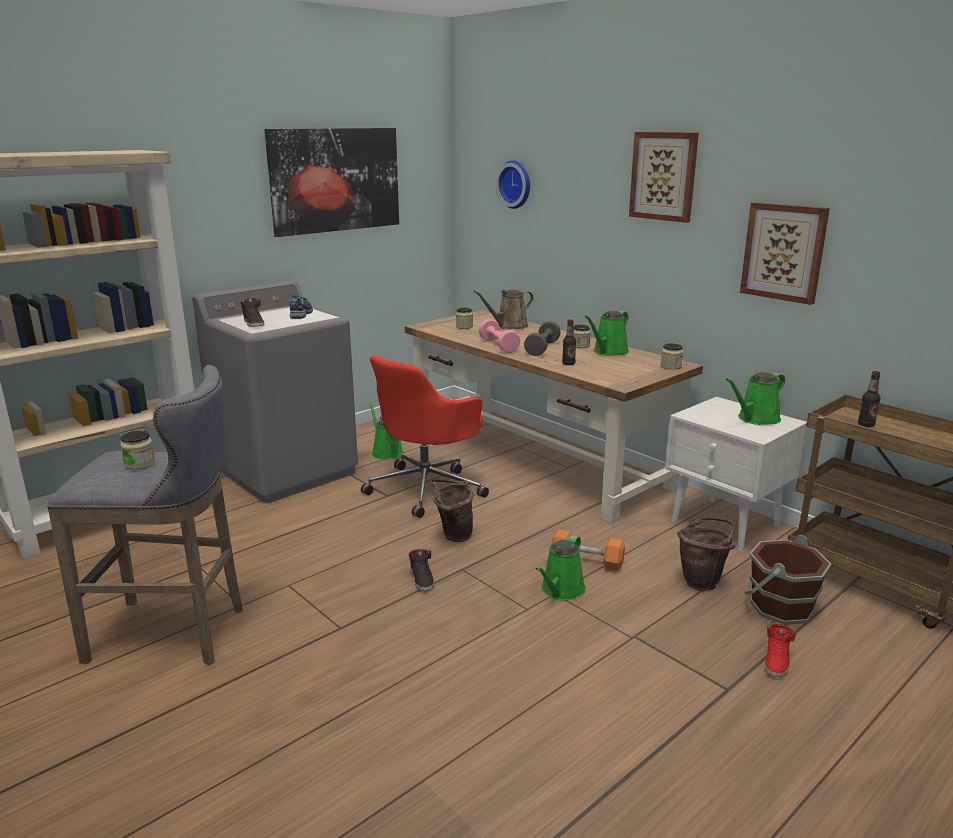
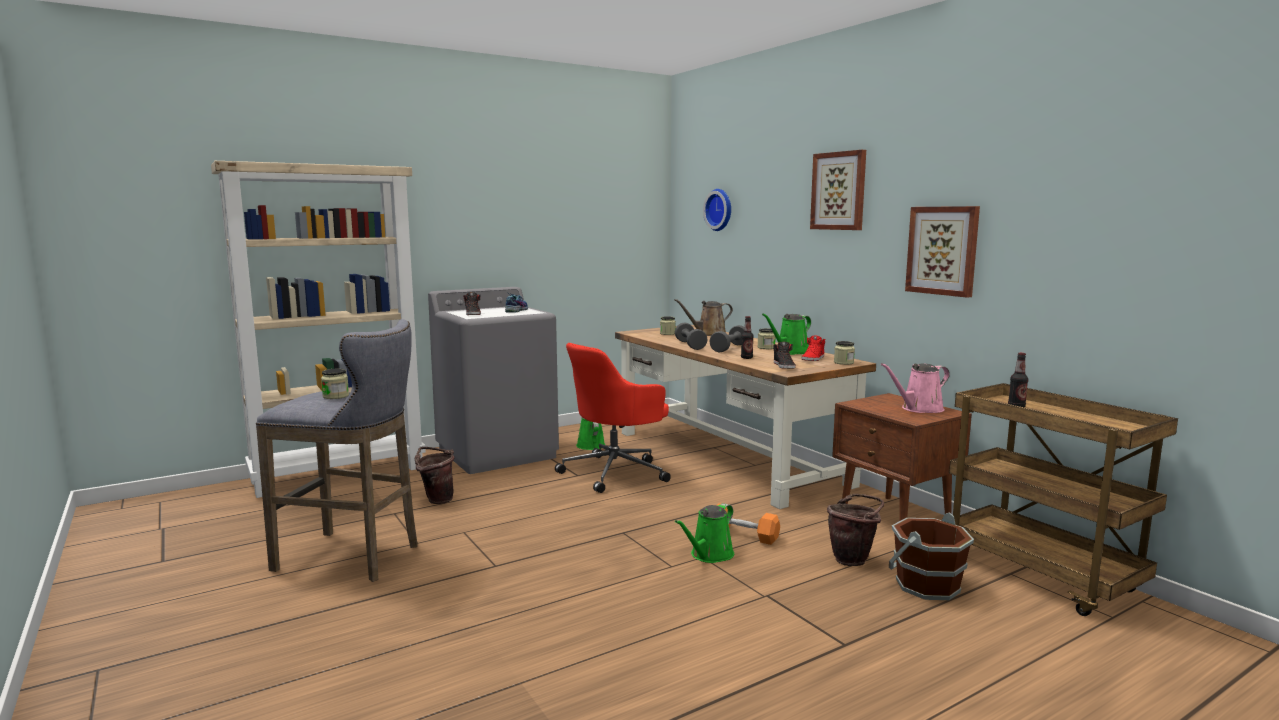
camera: 10 degrees right, 10 degrees down
picture [264,128,399,237] -> none
black shoe [409,549,434,591] -> black shoe moved to [773,342,796,369]
brown bucket [430,479,473,542] -> brown bucket moved to [415,447,455,504]
pink dumbbell [479,319,520,353] -> grey dumbbell [675,322,708,350]
white nightstand [665,397,807,551] -> brown nightstand [832,393,972,521]
green watering can [726,372,785,425] -> pink watering can [881,363,950,413]
red shoe [764,624,796,677] -> red shoe moved to [801,335,825,361]

